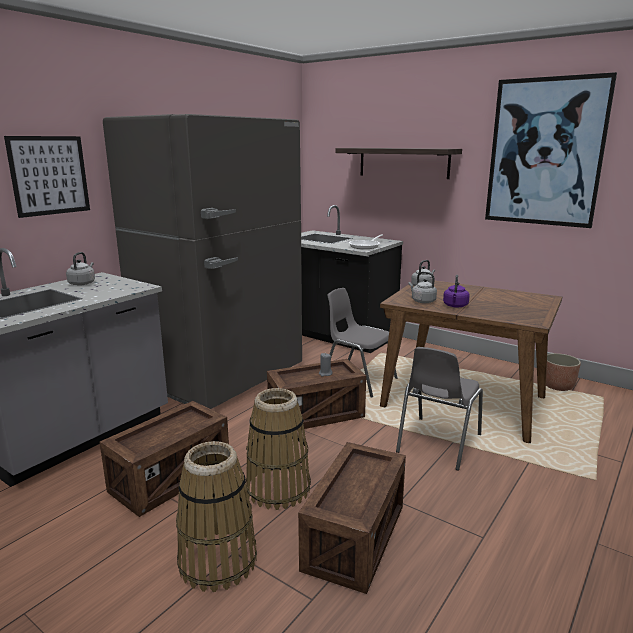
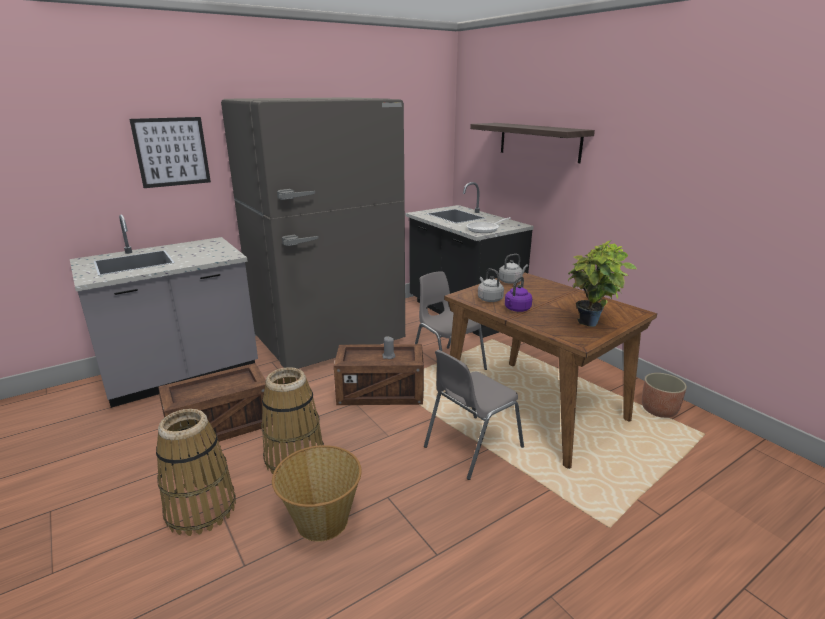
camera: 20 degrees right, 5 degrees up
grey kettle [66,252,95,286] -> none
crate [298,442,406,594] -> basket [272,445,362,542]
picture [485,72,617,228] -> none
none -> potted plant [568,240,637,327]

